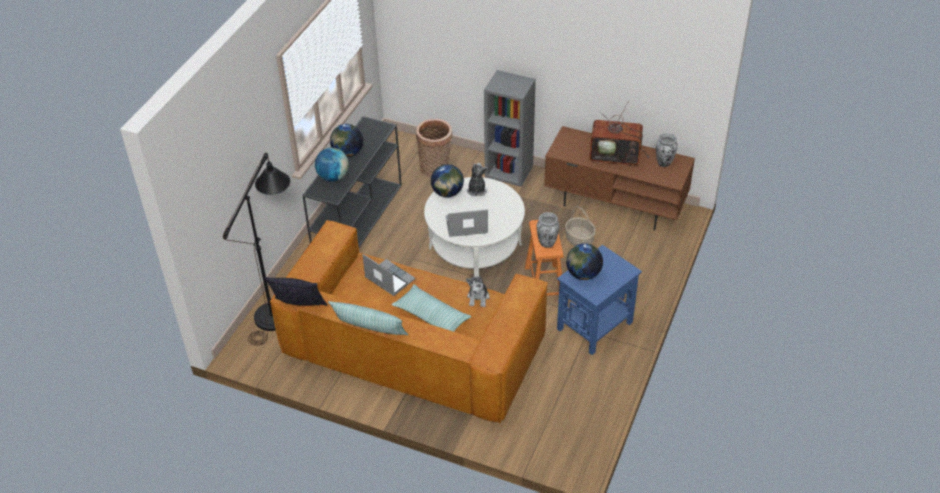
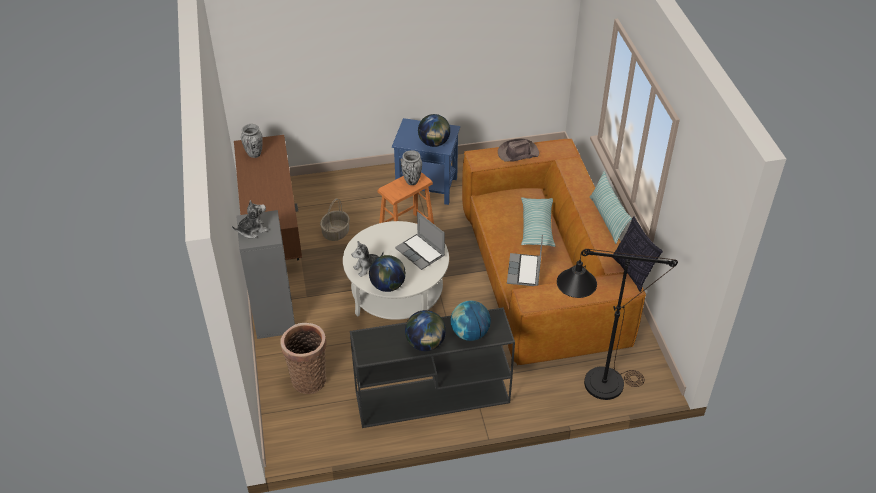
camera: 125 degrees left, 0 degrees up
plush toy [466,276,490,307] -> plush toy moved to [232,200,268,238]
television [590,101,649,166] -> none
none -> brown hat [498,139,539,161]

